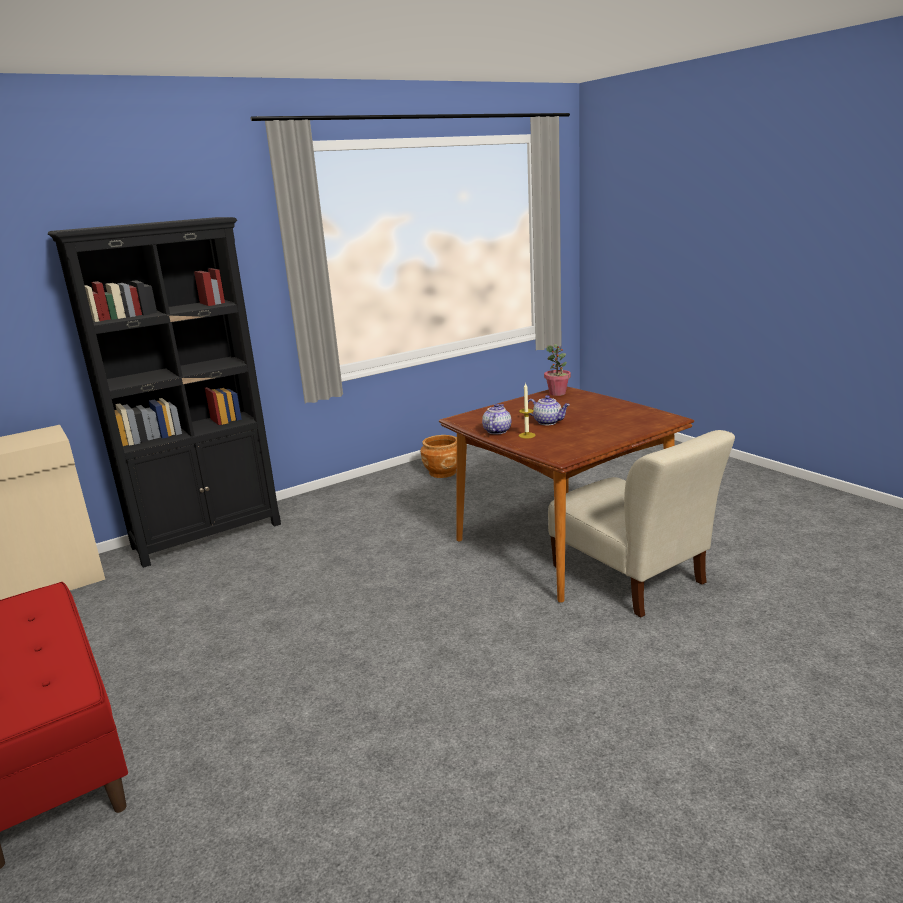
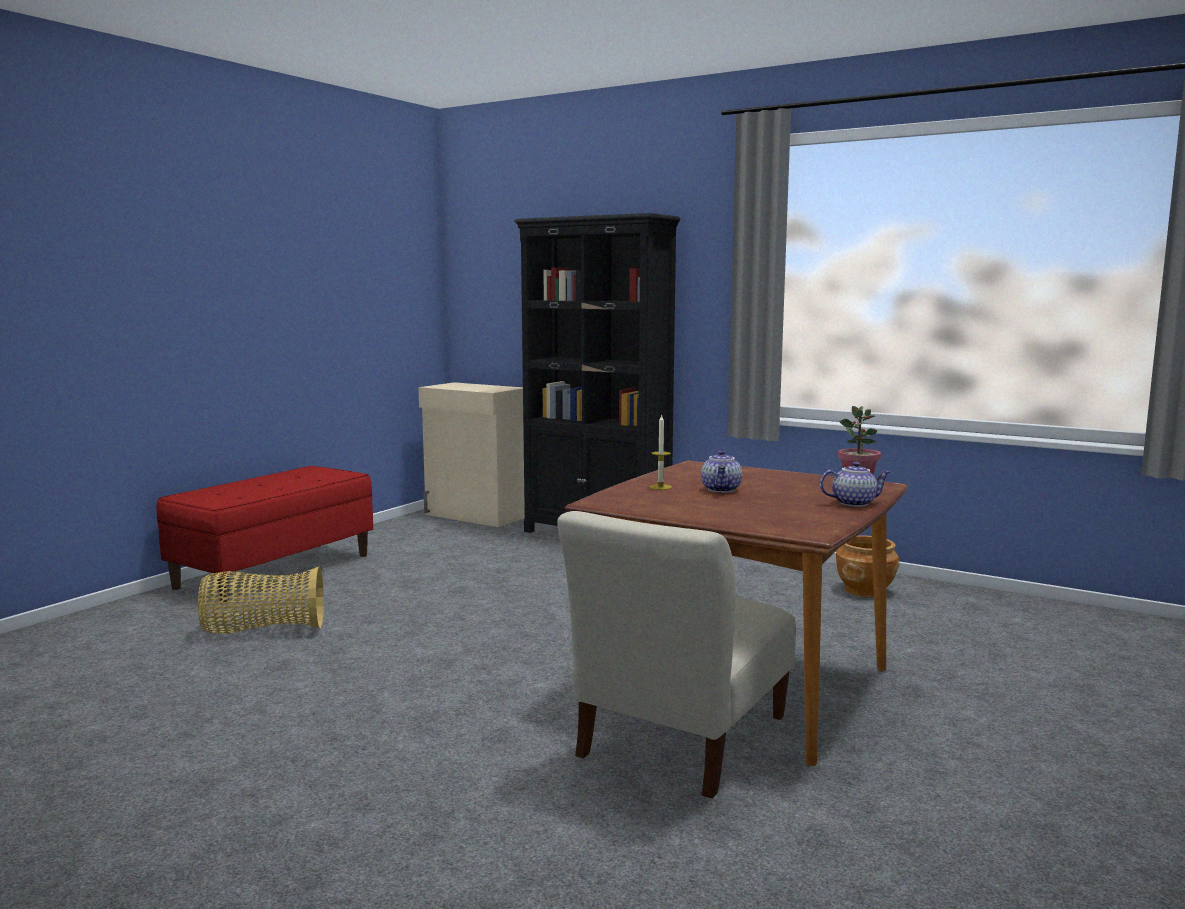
camera: 65 degrees right, 10 degrees down
teapot [482,404,511,434] -> teapot moved to [820,461,891,507]
none -> basket [198,566,324,634]

